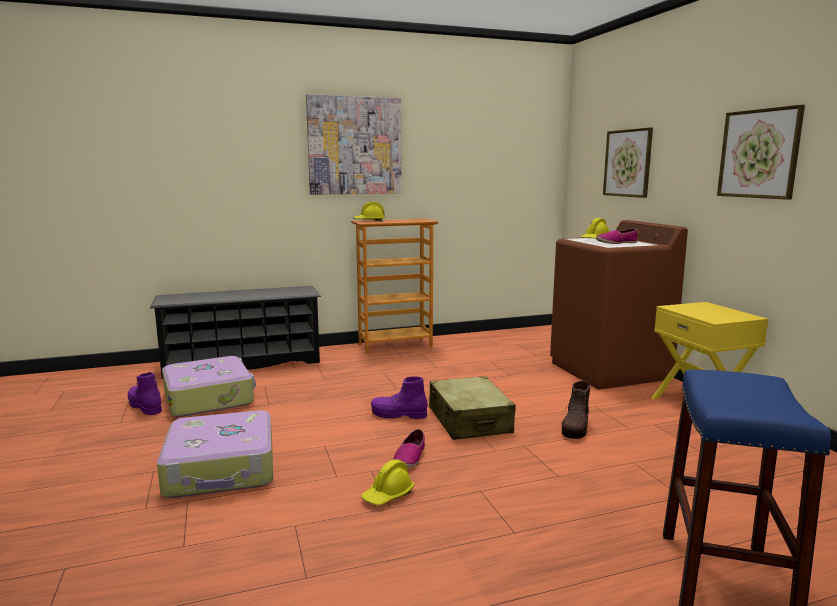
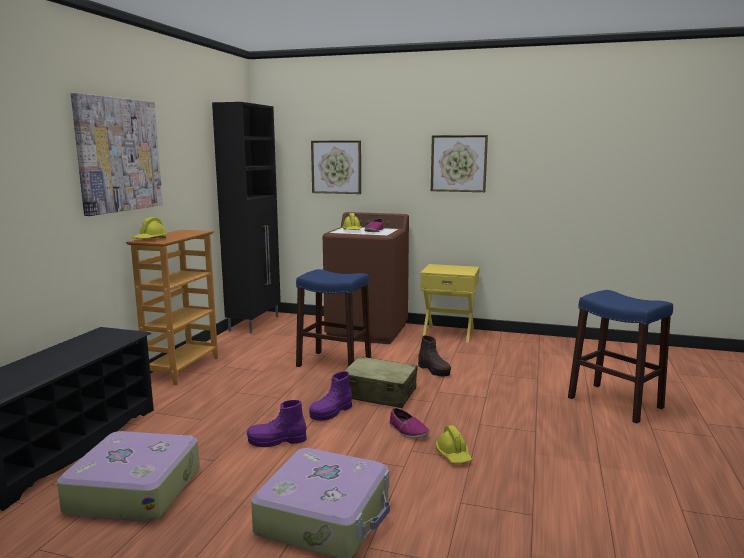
camera: 55 degrees left, 0 degrees up
purple boot [128,372,162,415] -> purple boot moved to [247,400,307,447]
none -> black cabinet [212,102,281,334]
none -> blue stool [296,269,371,367]

